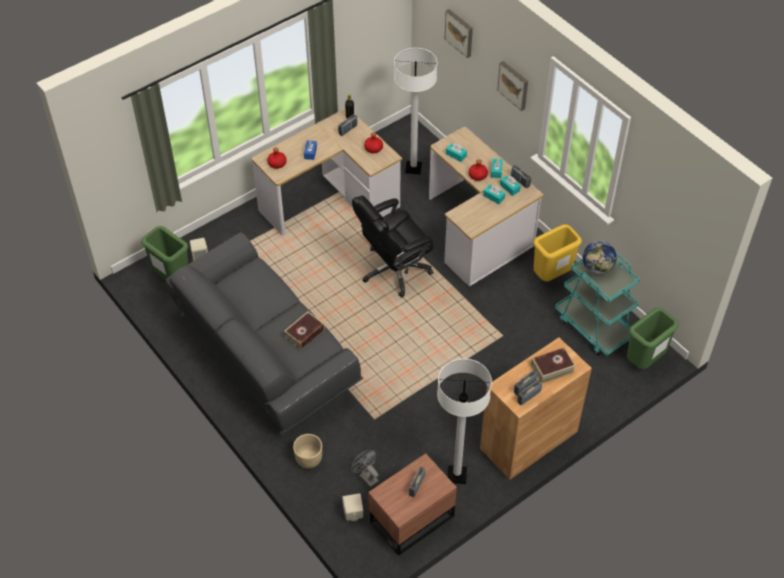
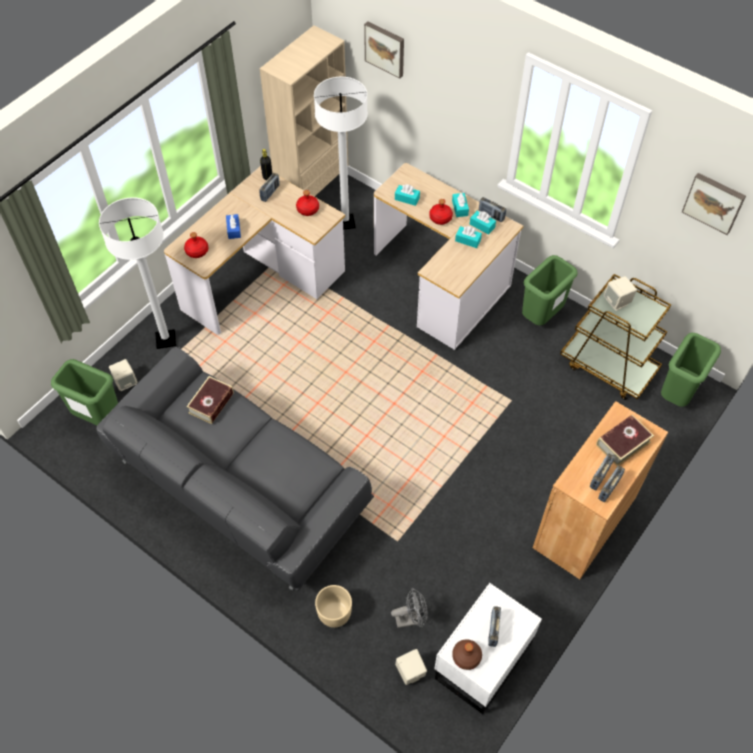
camera: 15 degrees left, 5 degrees up
book [284,312,325,350] -> book moved to [187,376,234,424]
grey fan [351,450,379,487] -> grey fan turned 135 degrees clockwise [391,588,428,628]
black office chair [352,196,434,297] -> none
brown nightstand [368,453,457,556] -> white nightstand [434,583,542,714]
white floor lamp [437,359,492,484] -> white floor lamp moved to [99,197,177,349]
picture [497,61,528,111] -> picture moved to [682,173,746,235]
yellow trash can [534,224,582,281] -> green trash can [522,255,578,325]
turquoise cart [555,252,640,356] -> brown cart [560,274,671,400]
globe [583,241,617,275] -> beige speaker [603,276,637,311]
none -> beige bookcase [260,25,348,197]
none -> brown bottle [452,639,482,670]

